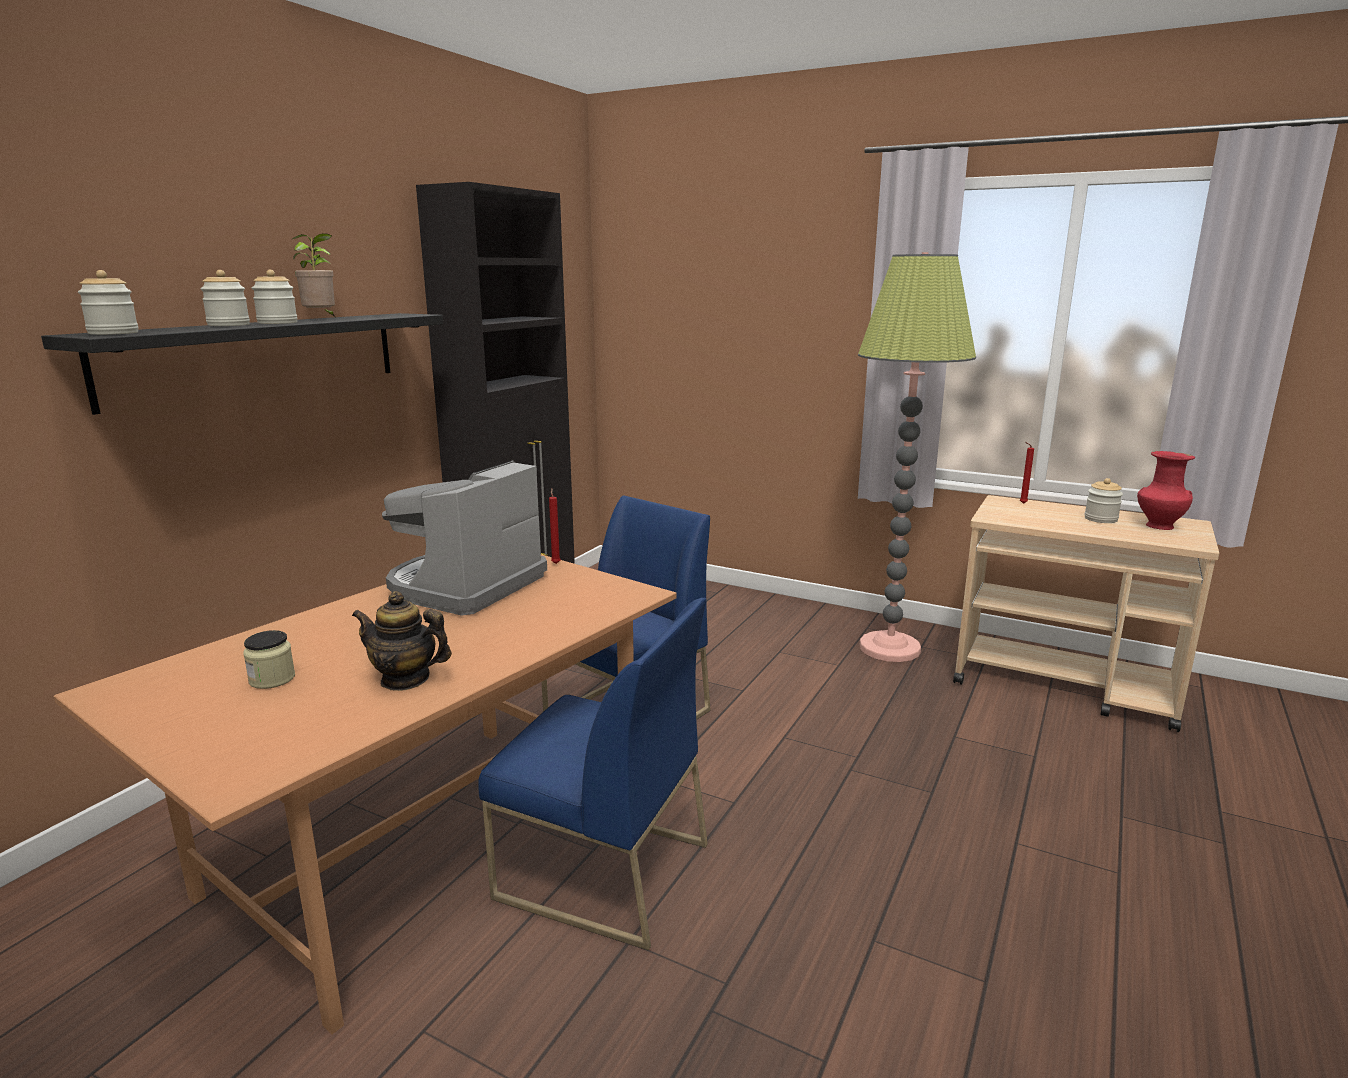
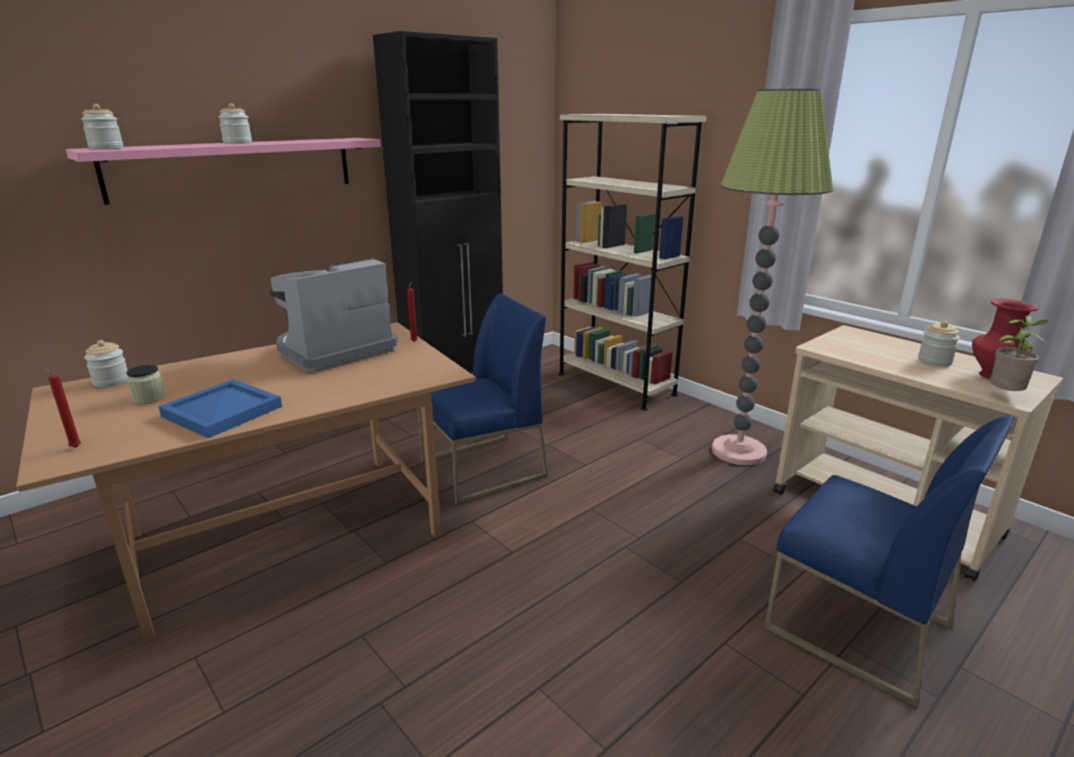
camera: 20 degrees right, 5 degrees up
black shelf [41,313,443,415] -> pink shelf [66,138,381,205]
jar [201,270,250,326] -> jar moved to [84,340,128,388]
potted plant [293,233,335,317] -> potted plant moved to [990,315,1048,391]
teapot [352,591,452,691] -> blue tray [158,379,282,438]
blue chair [478,598,708,950] -> blue chair moved to [765,416,1015,708]
red candle [1020,442,1034,504] -> red candle moved to [44,367,81,448]
none -> beige bookcase [558,114,706,410]

